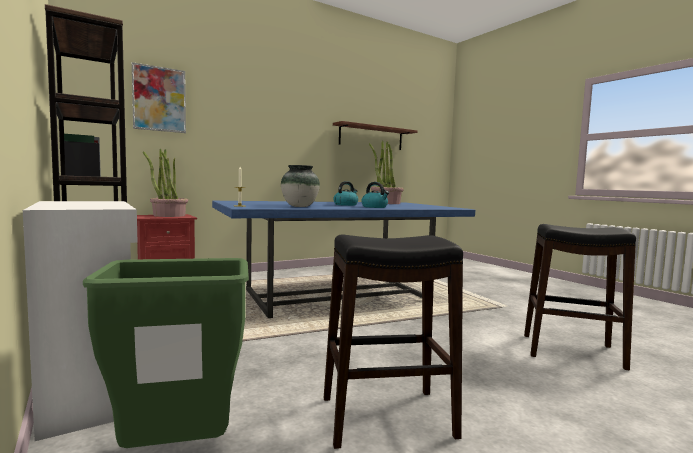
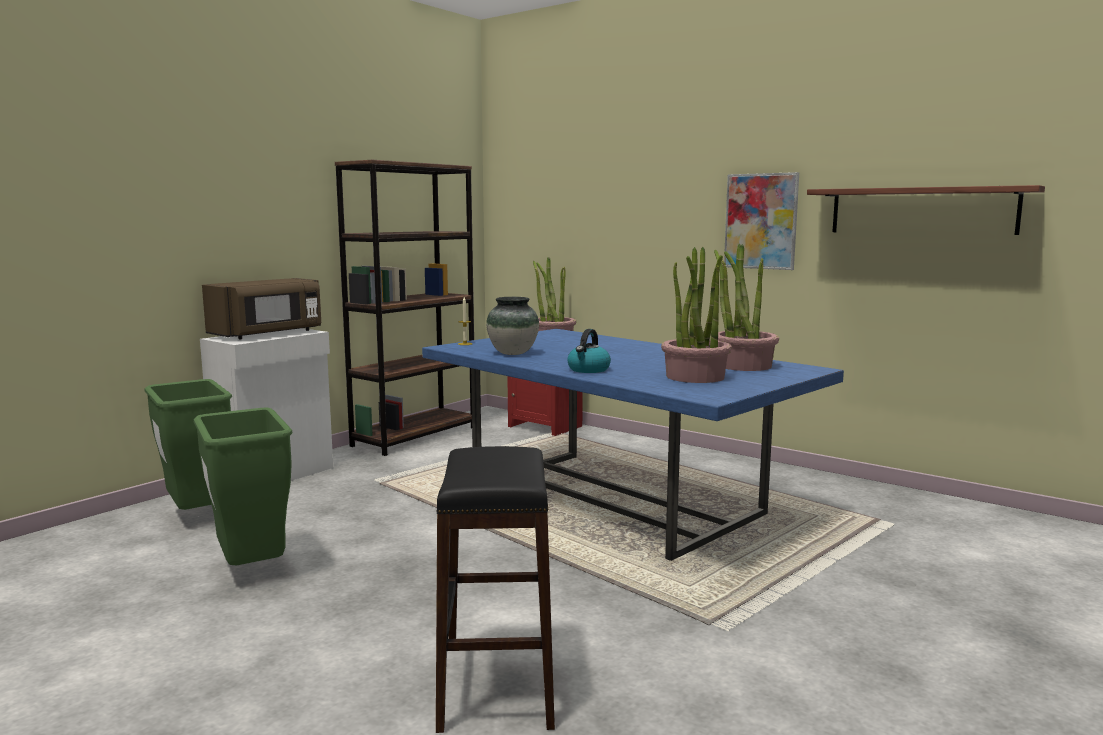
camera: 70 degrees right, 5 degrees up
picture [132,62,186,133] -> picture moved to [724,172,799,270]
black stool [324,235,463,449] -> green trash can [194,408,293,565]
kettle [333,181,358,206] -> none
none -> brown microwave [202,278,321,339]
none -> potted plant [661,247,732,383]

